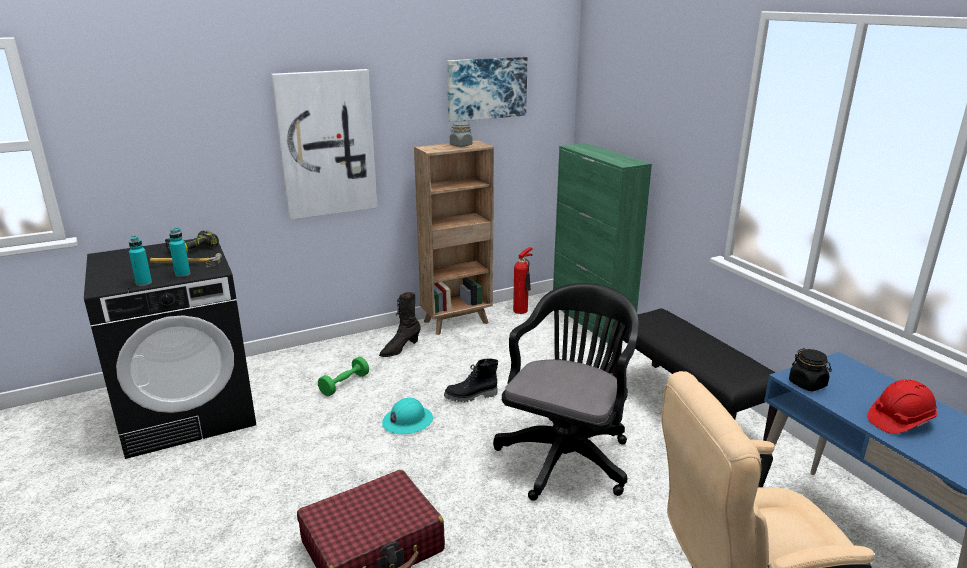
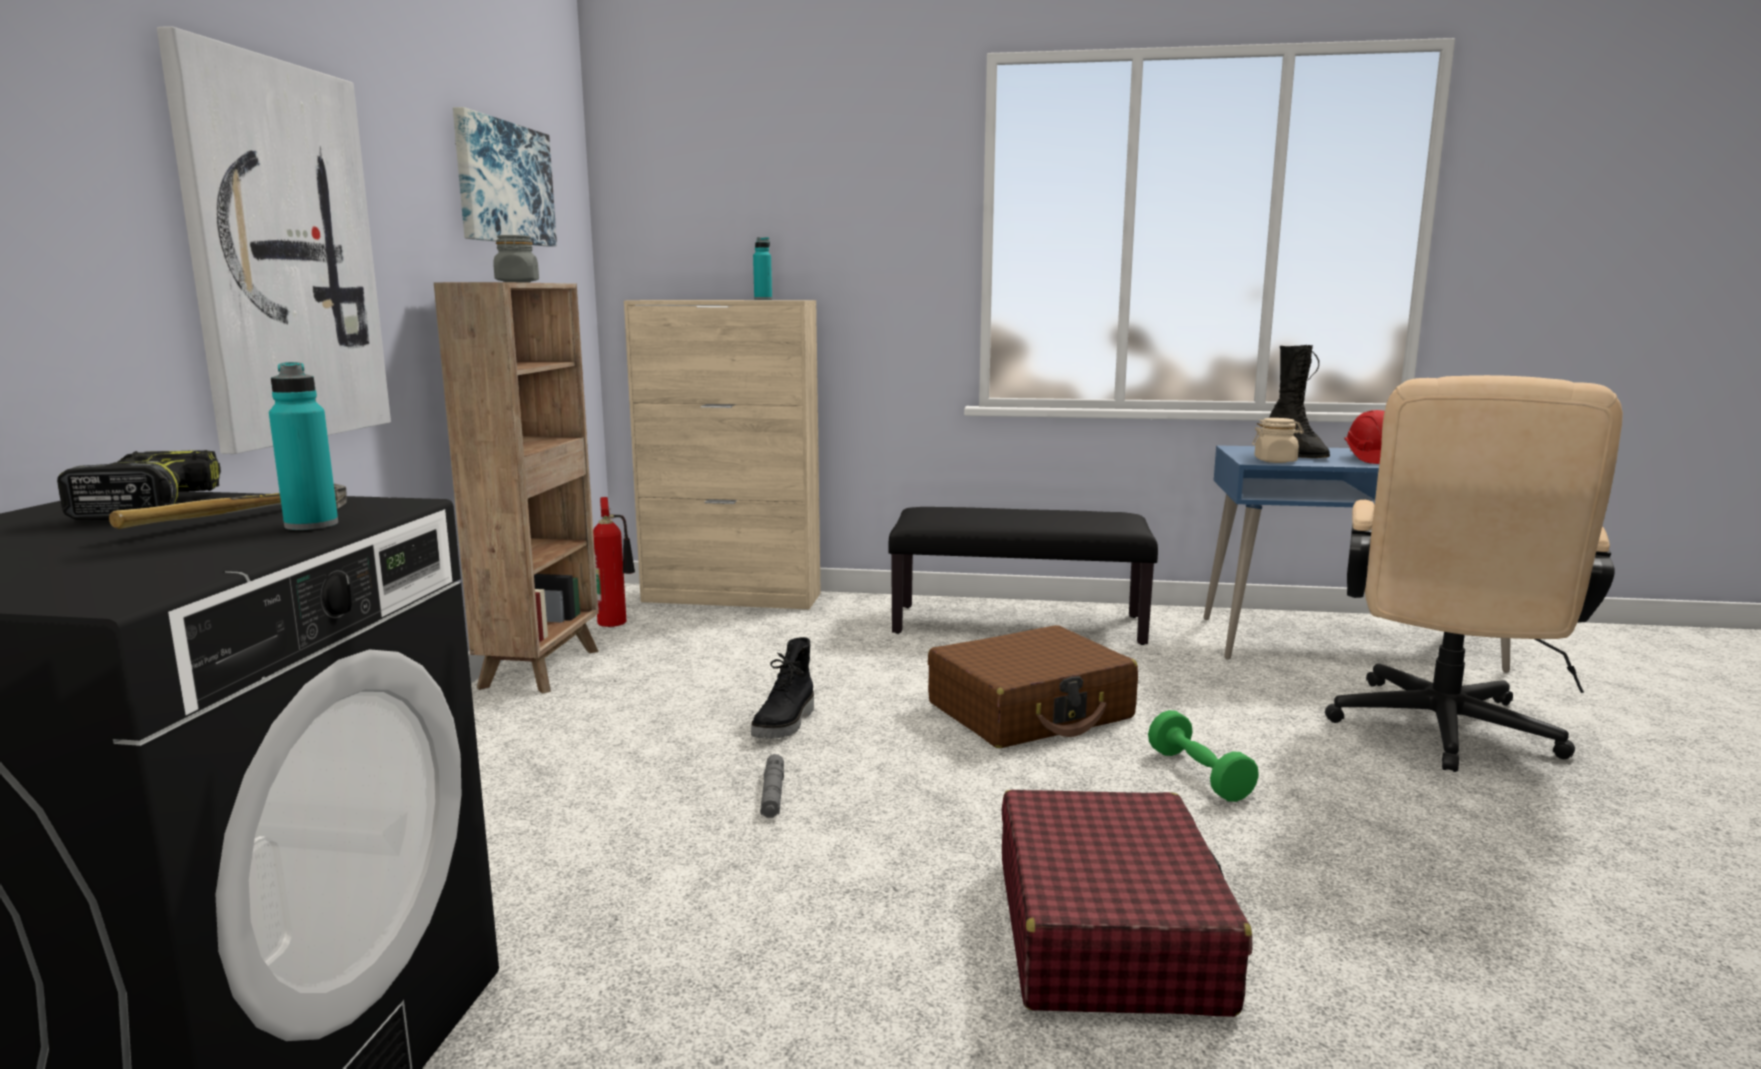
camera: 55 degrees left, 10 degrees down
turquoise bottle [129,236,152,286] -> turquoise bottle moved to [753,237,772,300]
green dumbbell [318,357,369,396] -> green dumbbell moved to [1148,710,1259,802]
black boot [379,292,421,357] -> black boot moved to [1269,345,1330,458]
turquoise hard hat [382,398,433,434] -> grey flashlight [760,754,784,818]
black office chair [493,283,639,501] -> brown suitcase [928,625,1138,748]
green cabinet [553,143,652,343] -> beige cabinet [624,300,821,609]
black jar [789,348,832,392] -> beige jar [1252,418,1304,463]

